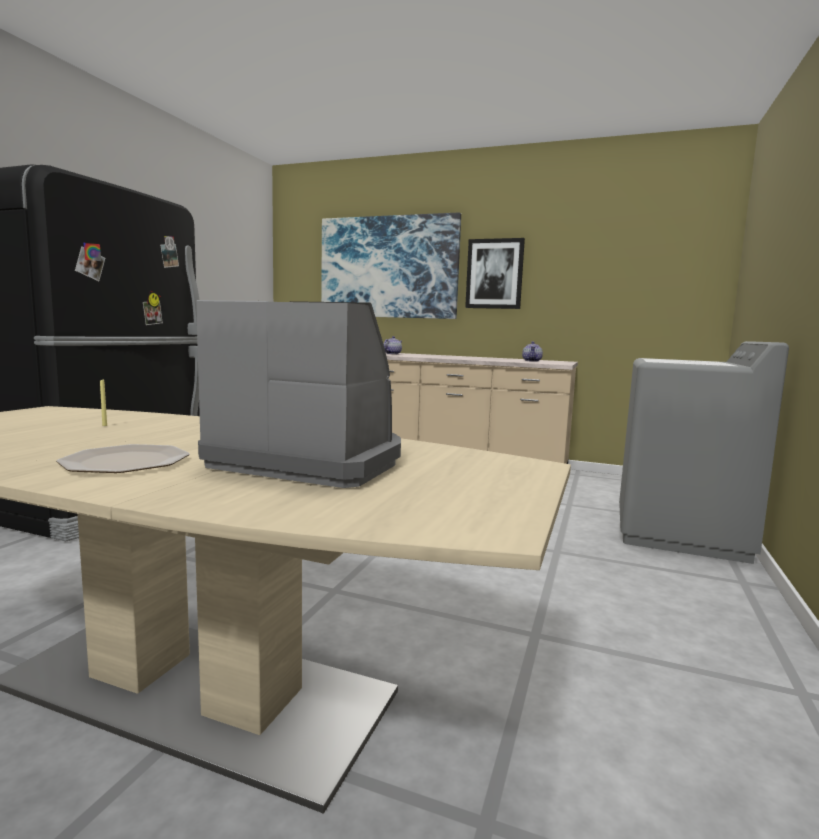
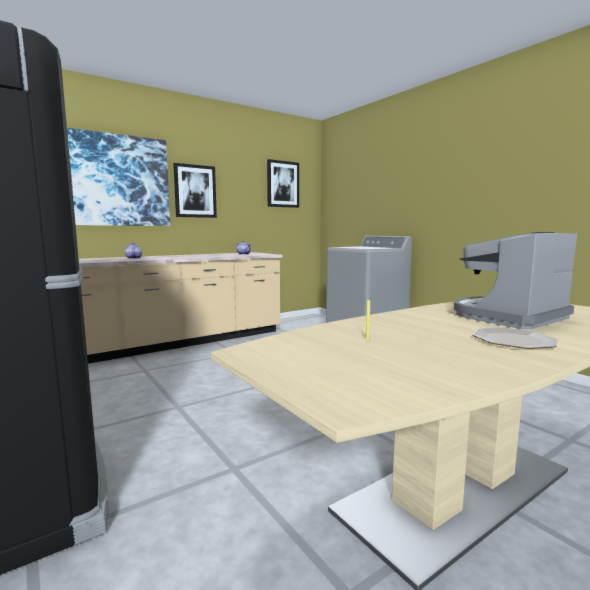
camera: 55 degrees left, 0 degrees up
none -> picture [267,159,299,208]

